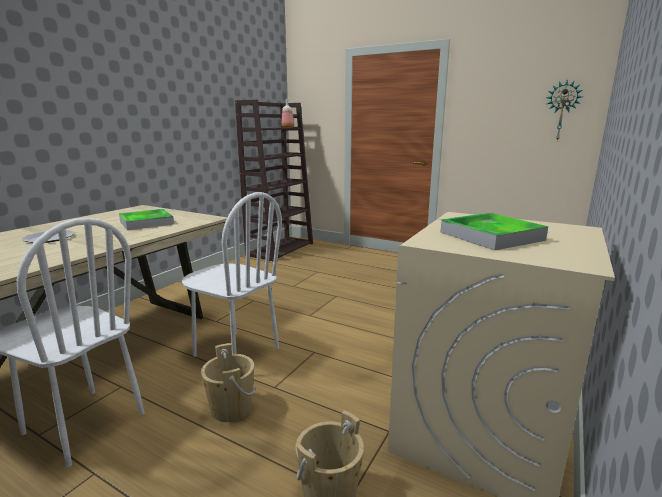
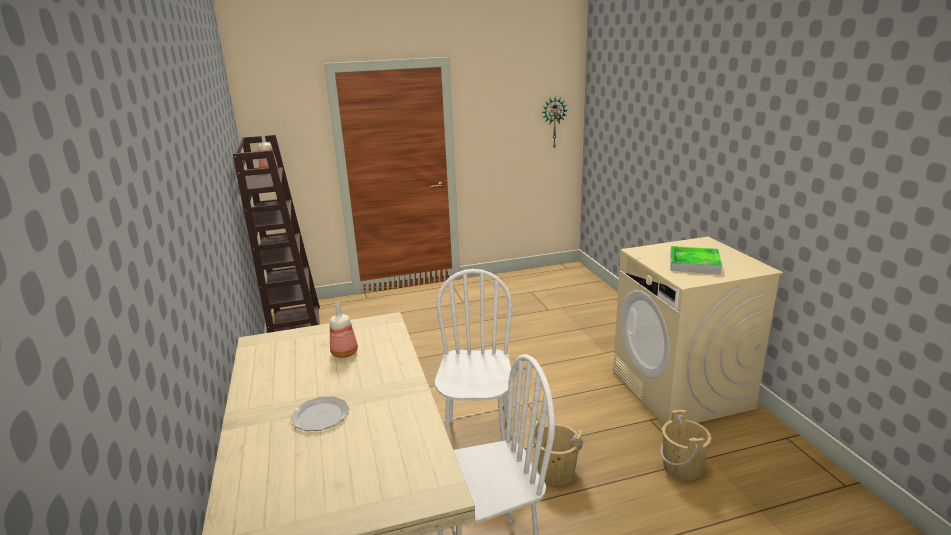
camera: 45 degrees left, 5 degrees up
tray [119,209,174,230] -> bottle [330,302,358,358]
white chair [182,192,282,357] -> white chair turned 75 degrees counterclockwise [435,269,513,441]

